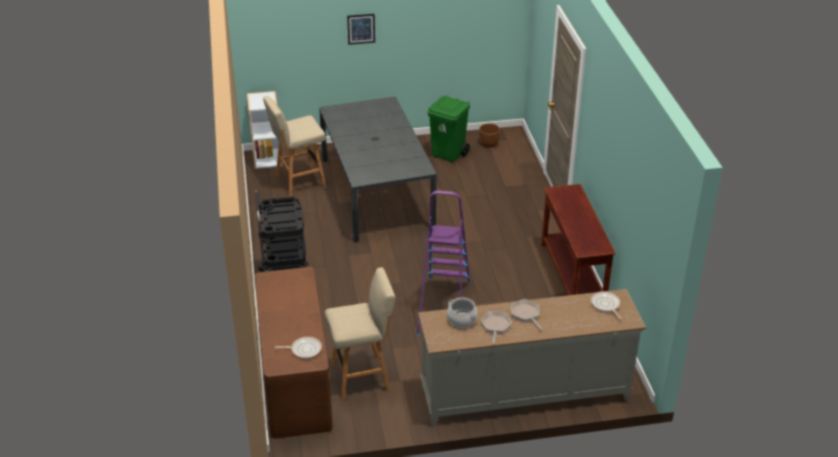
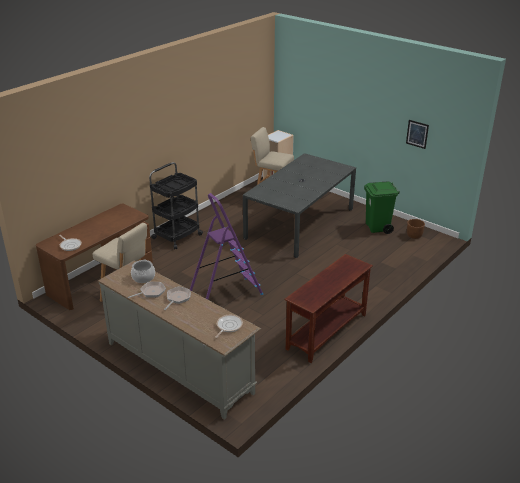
camera: 50 degrees right, 5 degrees down
picture [347,14,375,45] -> picture moved to [406,120,429,149]

